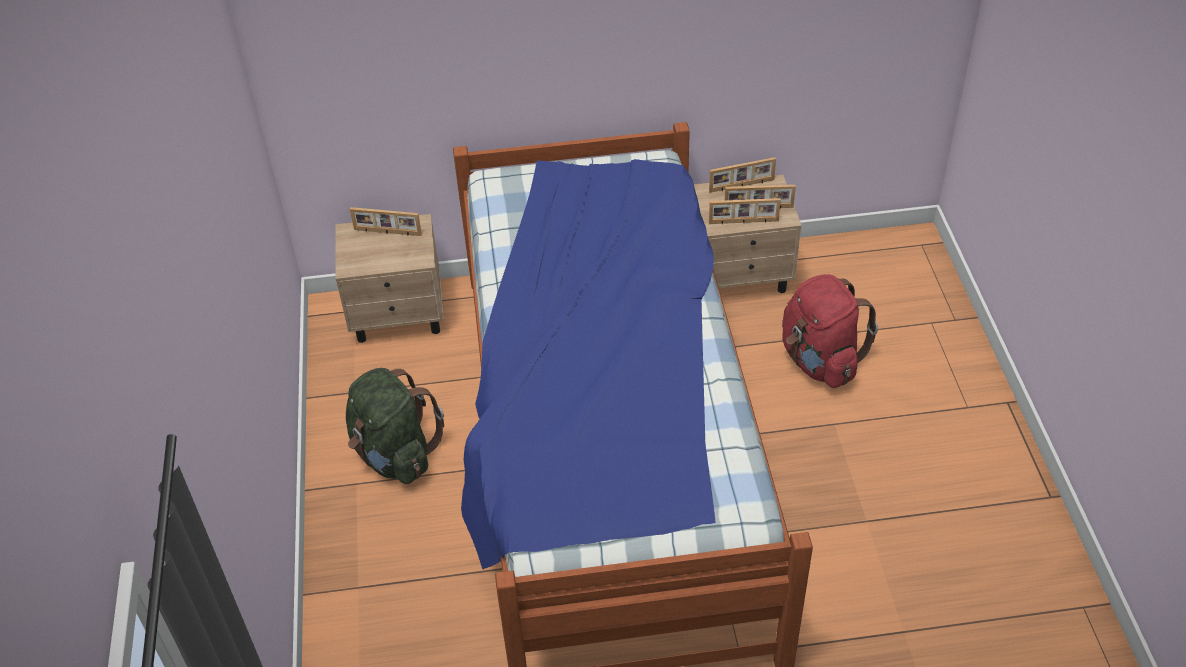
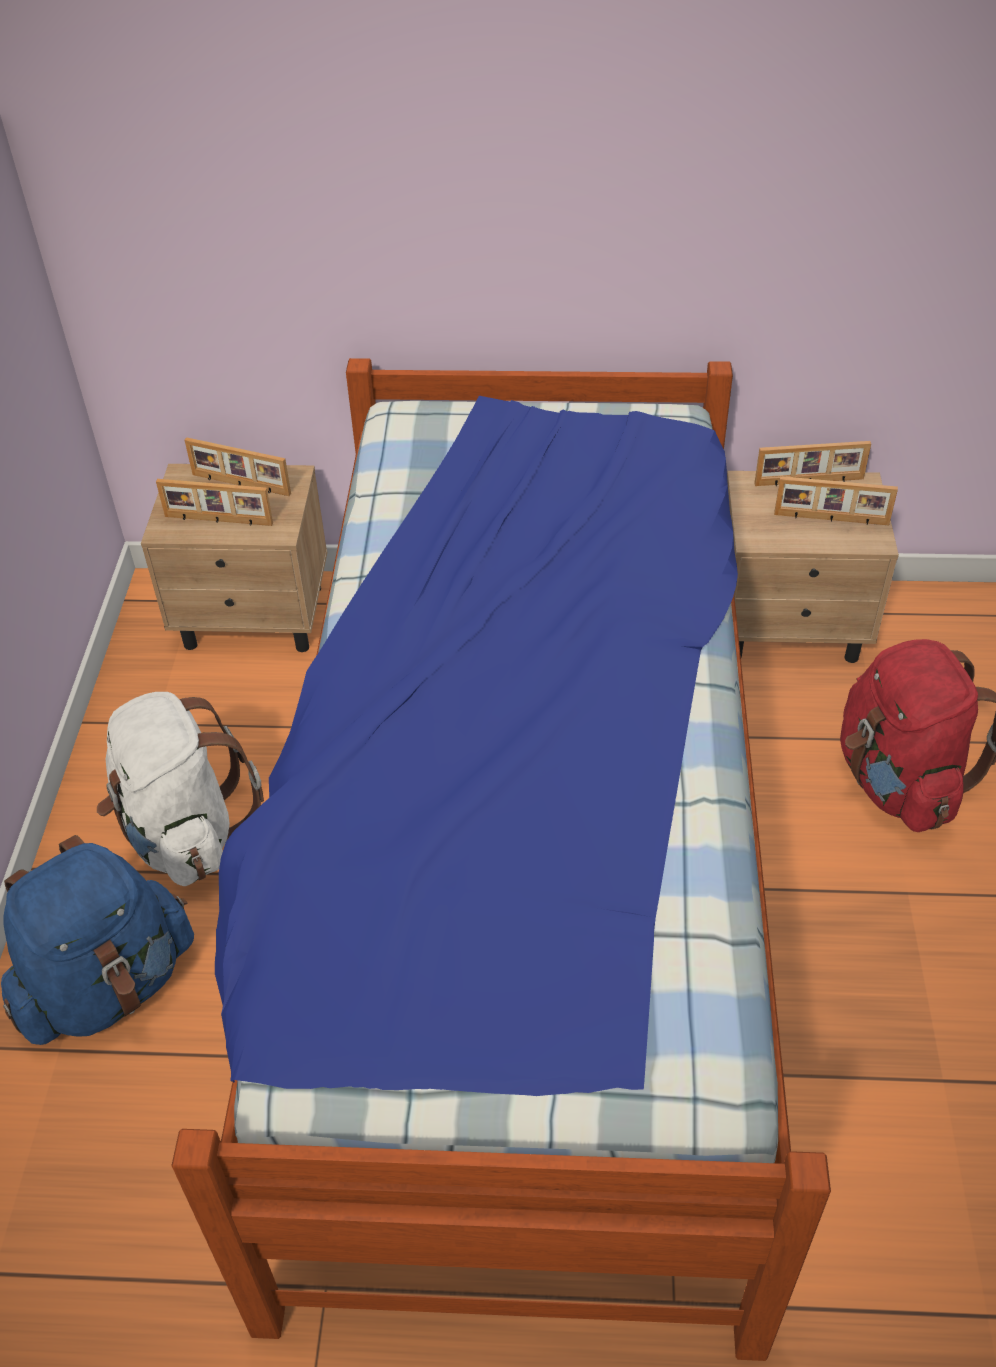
camera: 10 degrees right, 0 degrees up
green backpack [346,368,444,484] -> white backpack [97,692,264,886]
picture frame [709,198,781,225] -> picture frame moved to [156,479,273,526]
none -> blue backpack [1,835,194,1045]

